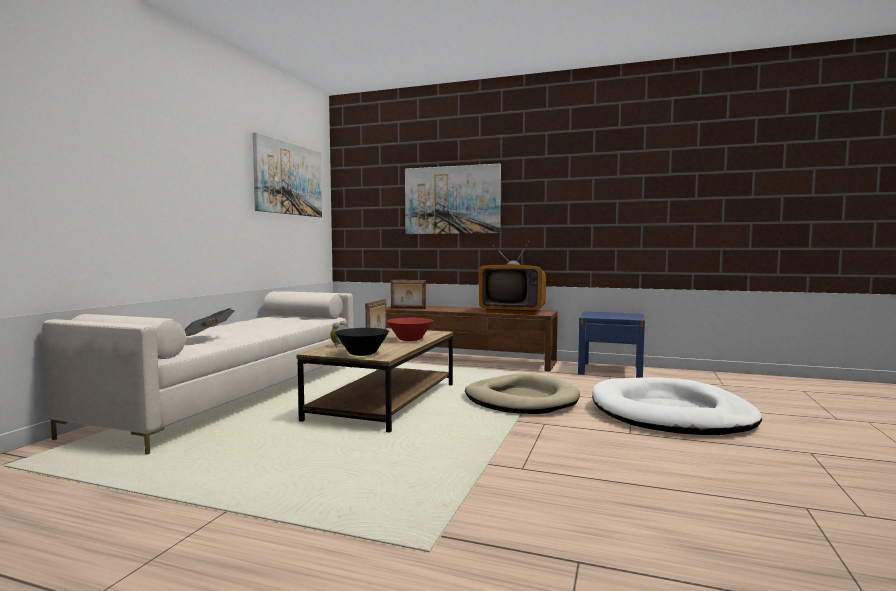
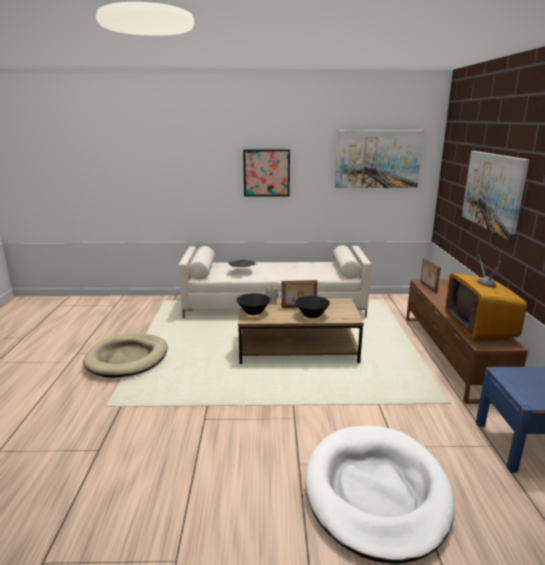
camera: 70 degrees right, 15 degrees up
red bowl [387,318,433,341] -> black bowl [295,296,330,318]
beige dog bed [465,373,580,414] -> beige dog bed moved to [83,333,168,378]
none -> picture [243,149,290,197]

